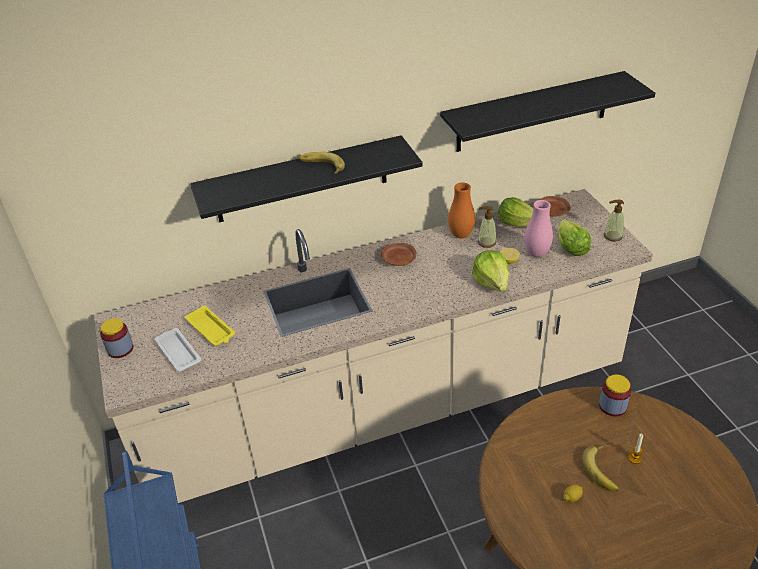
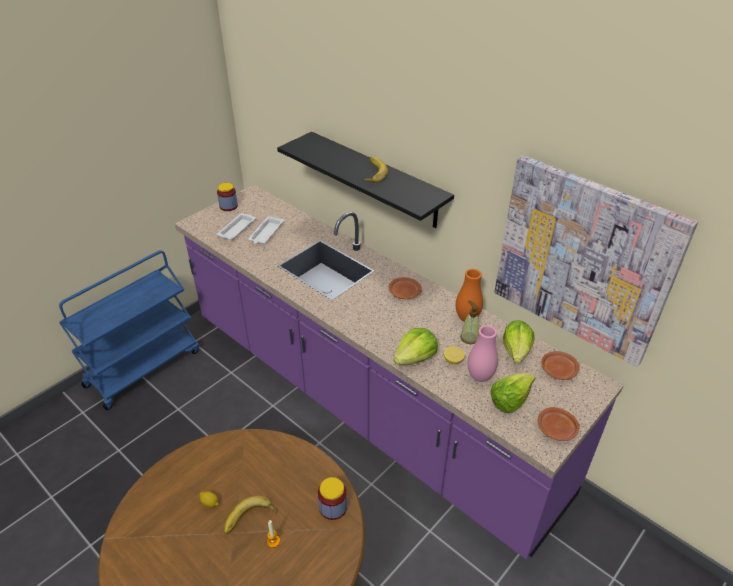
camera: 60 degrees right, 0 degrees up
beige counter [94,189,653,503] -> purple counter [175,185,624,559]
yellow tray [185,305,235,346] -> white tray [248,216,284,244]
black shelf [440,71,655,152] -> picture [494,155,698,367]
soap dispenser [604,200,624,242] -> brown plate [538,407,580,441]

